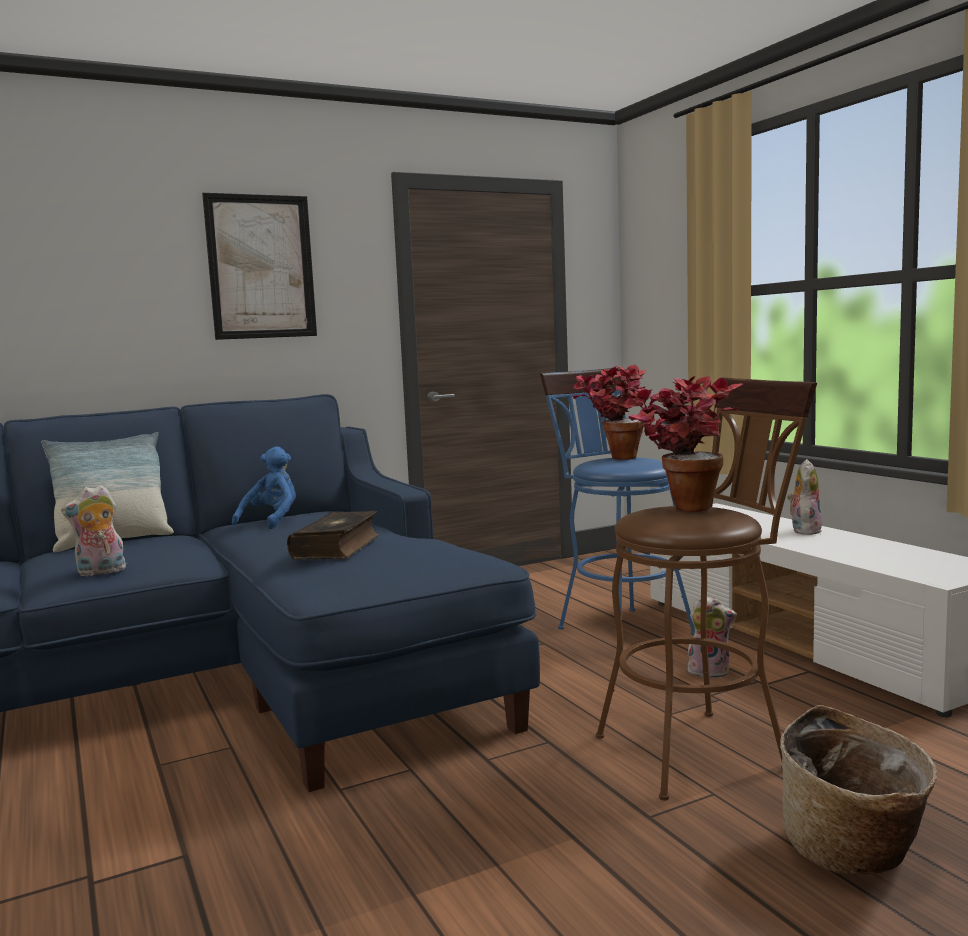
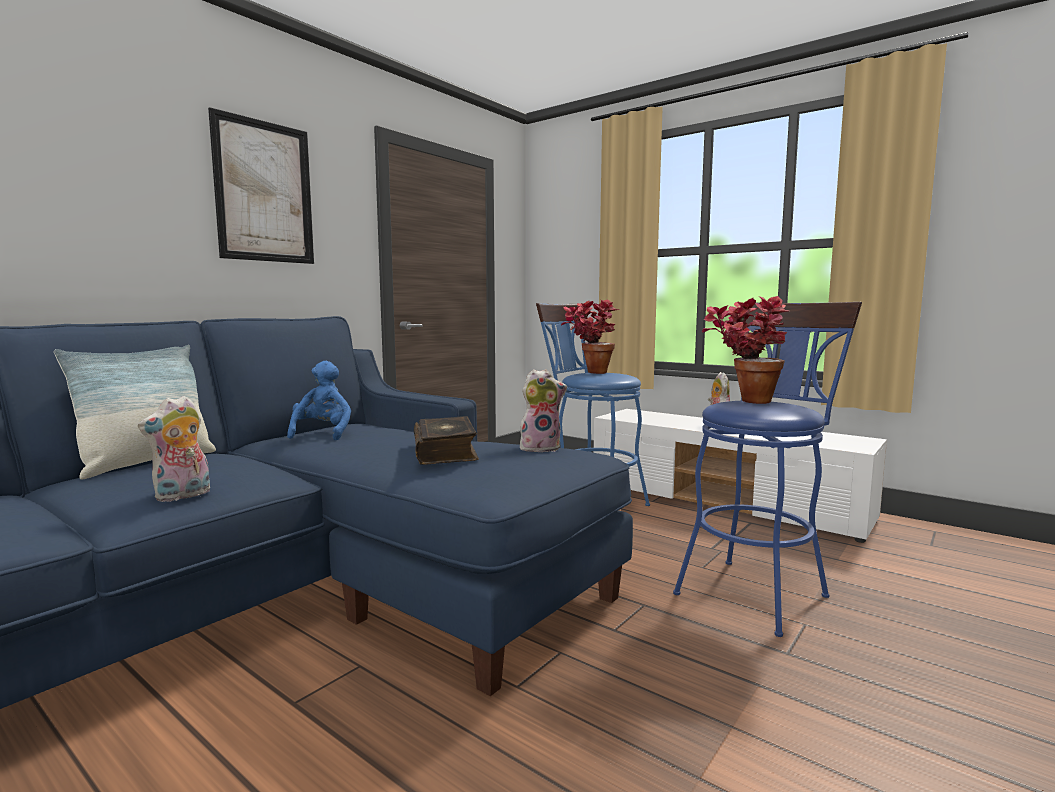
camera: 25 degrees left, 0 degrees up
brown stool [596,377,817,801] -> blue stool [673,302,862,637]
plush toy [688,596,737,678] -> plush toy moved to [520,369,567,452]
basket [780,705,937,875] -> none

